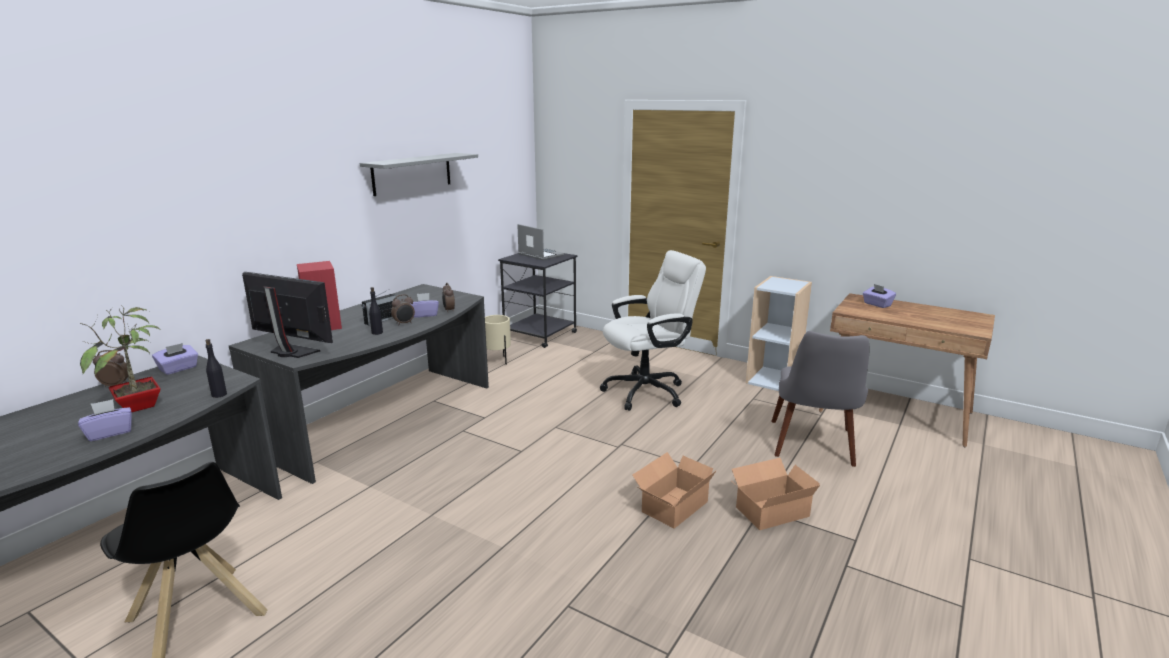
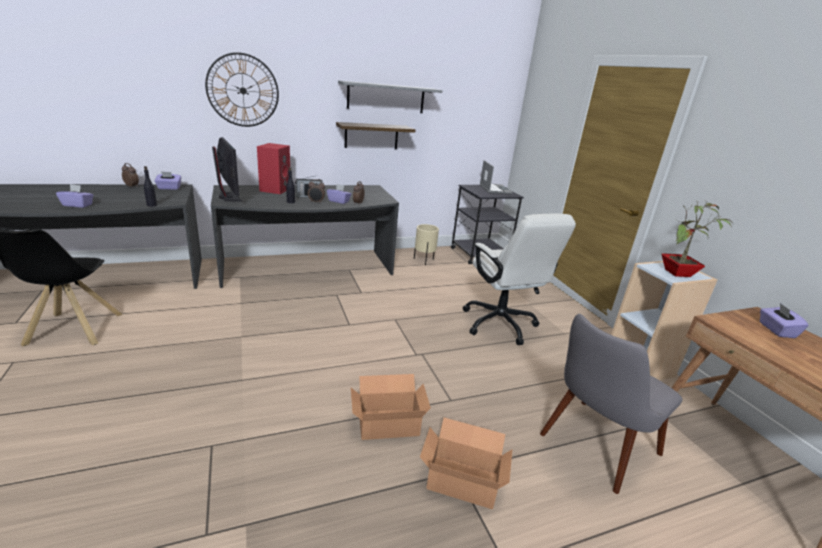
camera: 35 degrees right, 5 degrees up
potted plant [80,305,161,412] -> potted plant moved to [661,199,734,277]
white office chair [600,250,706,411] -> white office chair turned 60 degrees clockwise [463,214,576,345]
none -> wall clock [205,52,279,127]
none -> shelf [336,122,416,150]

